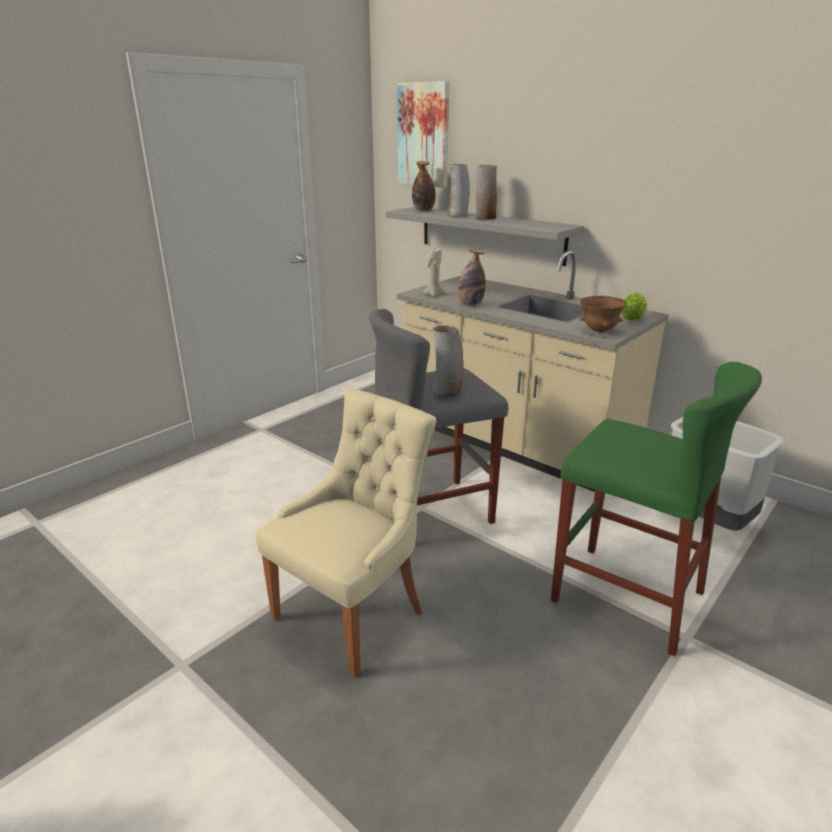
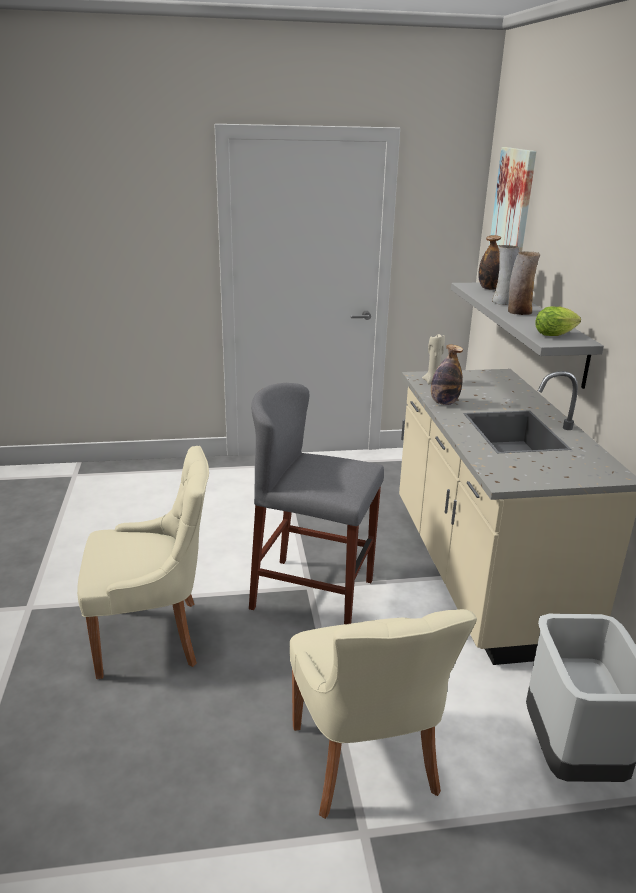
camera: 40 degrees right, 0 degrees up
vase [433,325,464,397] -> none
green stool [551,362,762,657] -> beige chair [290,609,477,819]
brown bowl [580,296,627,332] -> none
lettuce [621,293,647,321] -> lettuce moved to [535,306,581,336]

